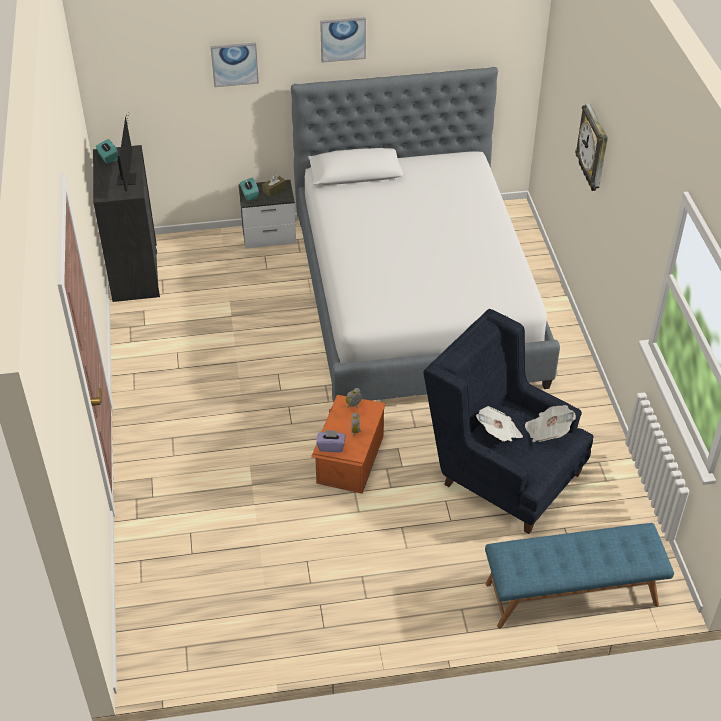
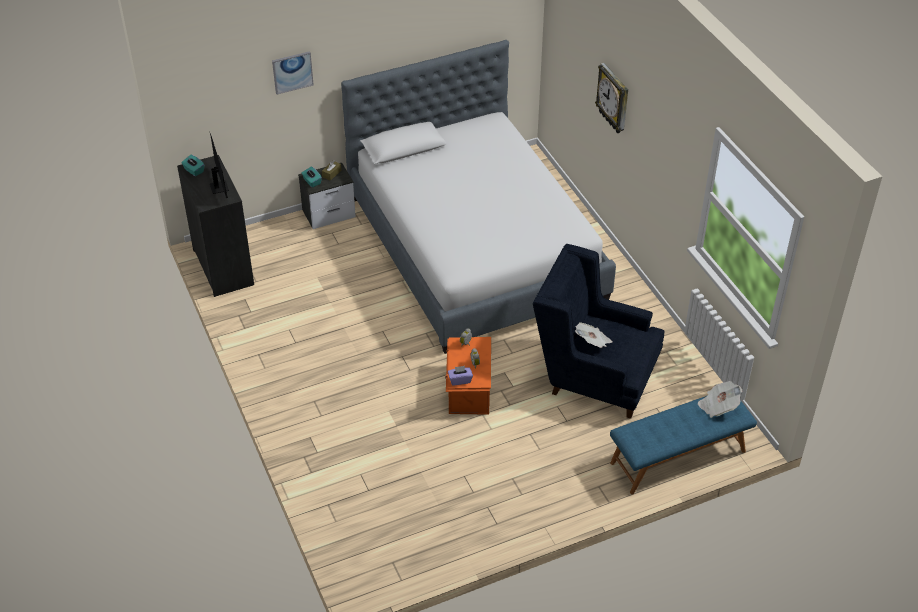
camera: 15 degrees left, 0 degrees up
picture [320,17,366,63] -> none
newspaper [525,405,576,442] -> newspaper moved to [698,381,743,418]

